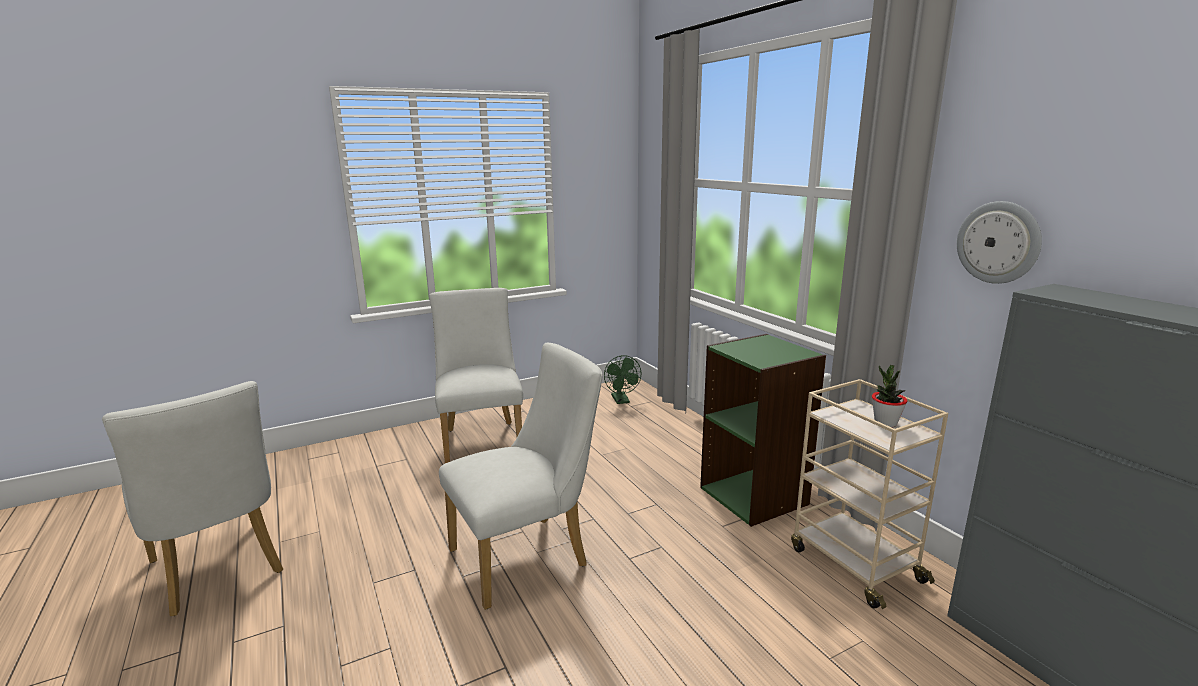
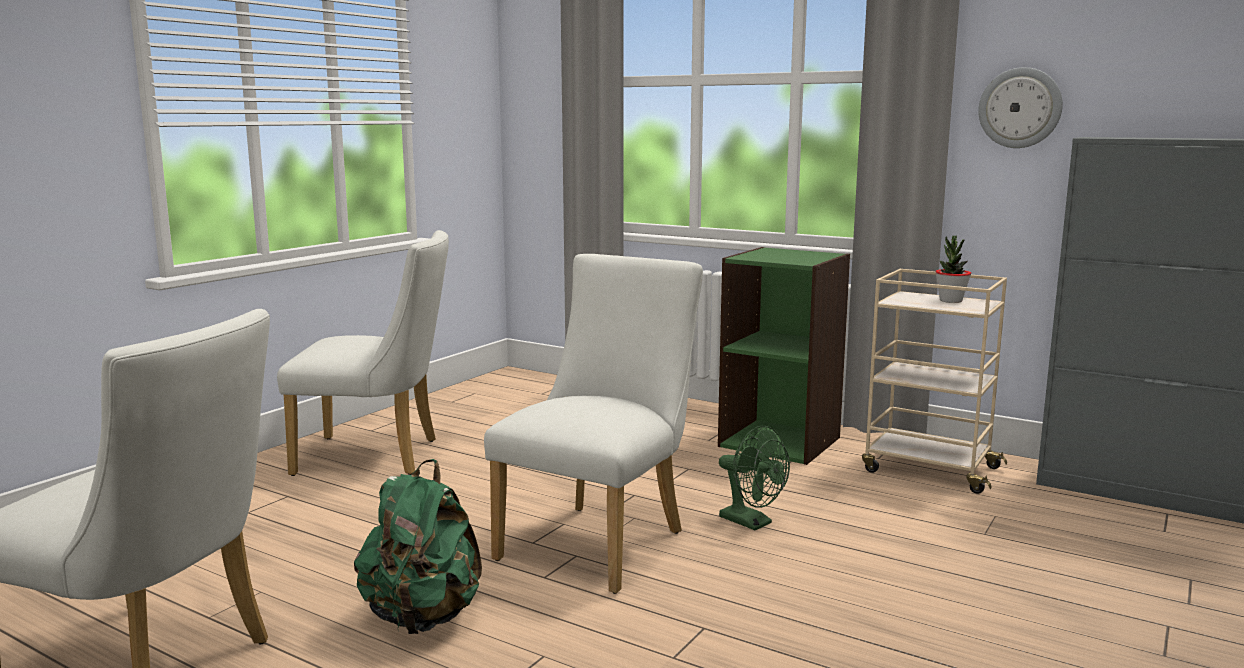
camera: 30 degrees left, 5 degrees down
white chair [429,288,523,463] -> white chair turned 135 degrees clockwise [277,230,449,476]
green fan [604,355,641,404] -> green fan moved to [719,425,790,530]
none -> green backpack [354,459,482,634]

